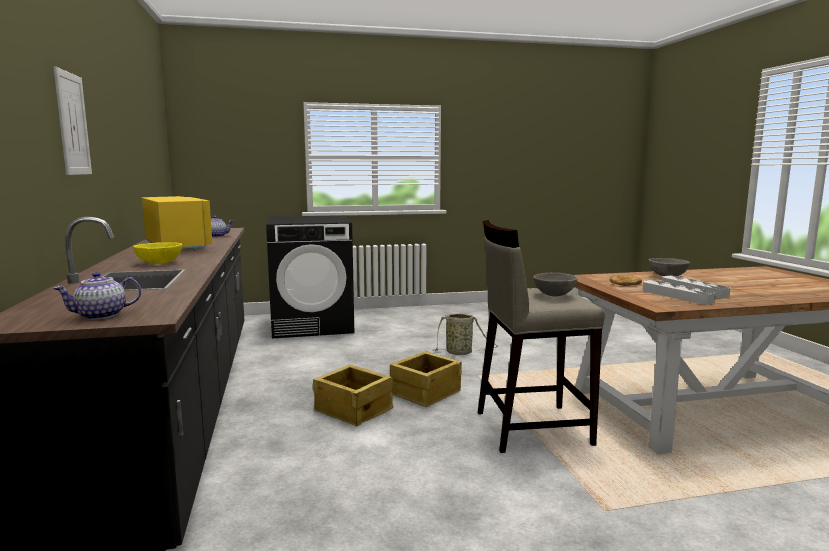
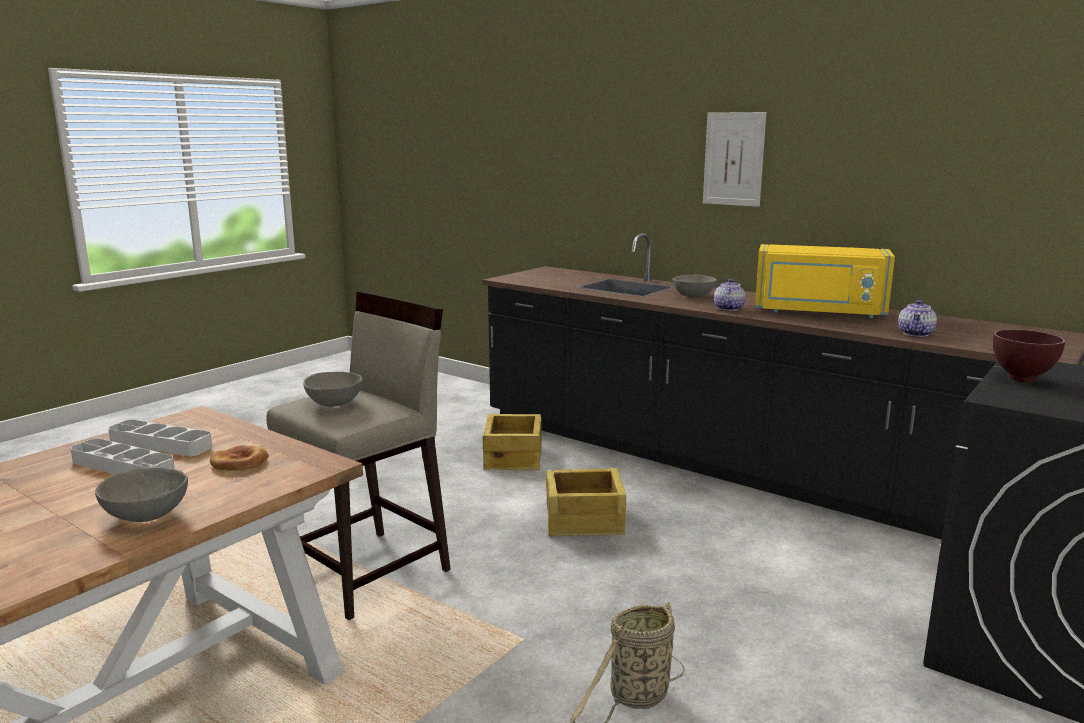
camera: 140 degrees right, 5 degrees up
teapot [53,272,141,320] -> teapot moved to [714,279,746,311]
yellow bowl [133,242,182,264] -> grey bowl [673,275,717,297]
crate [390,351,462,407] -> crate moved to [483,414,542,470]
none -> brown bowl [993,329,1065,383]

